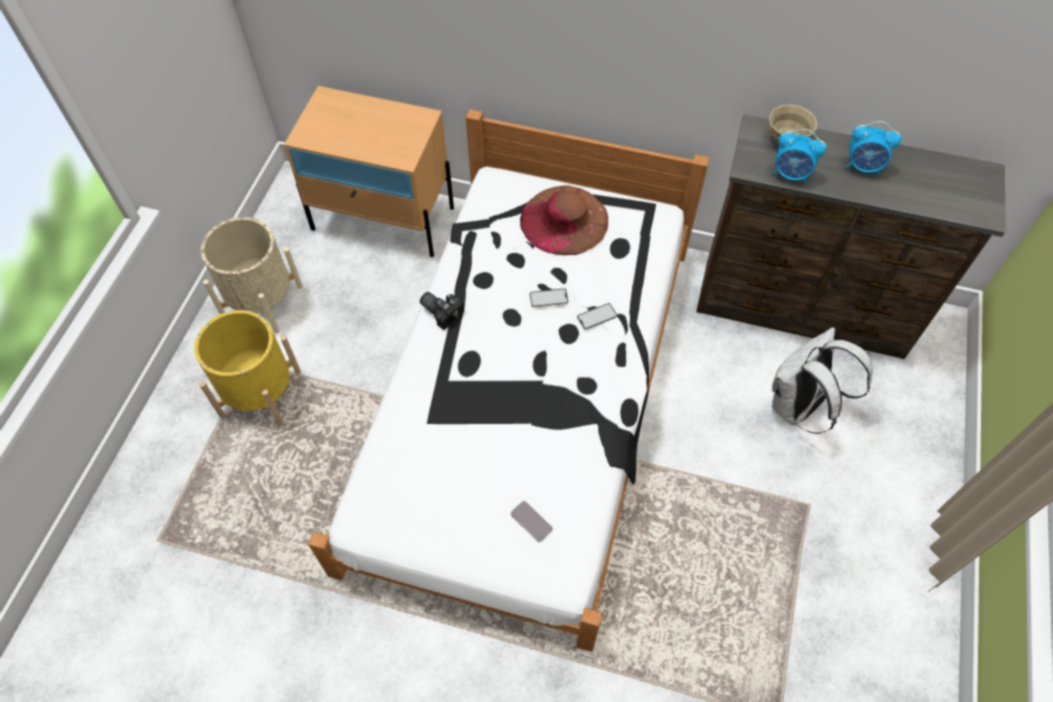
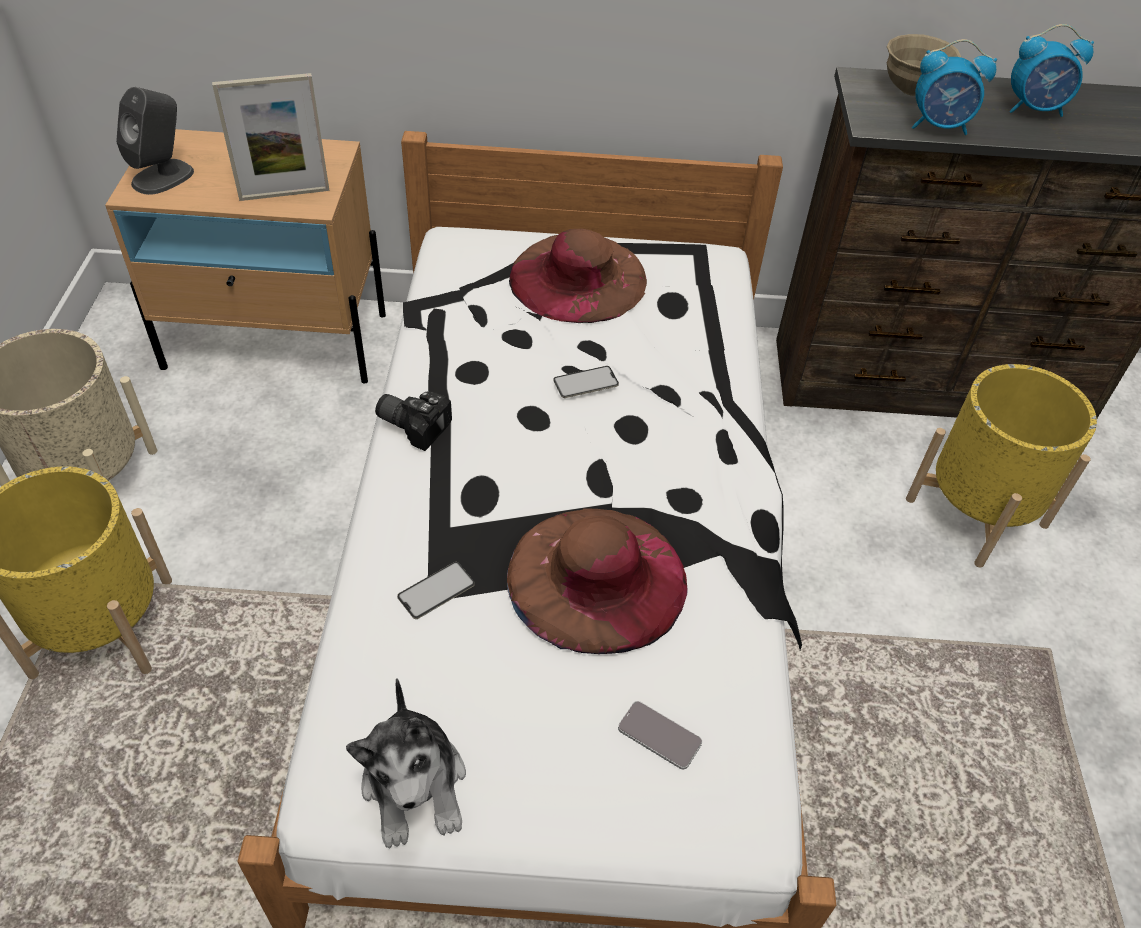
camera: 15 degrees left, 10 degrees down
phone [577,303,618,330] -> phone moved to [397,562,475,619]
white backpack [772,327,873,434] -> yellow planter [906,364,1097,568]
none -> grey speaker [116,87,194,195]
none -> picture frame [212,73,330,201]
none -> plush toy [346,678,466,849]
none -> brown hat [507,508,687,654]

